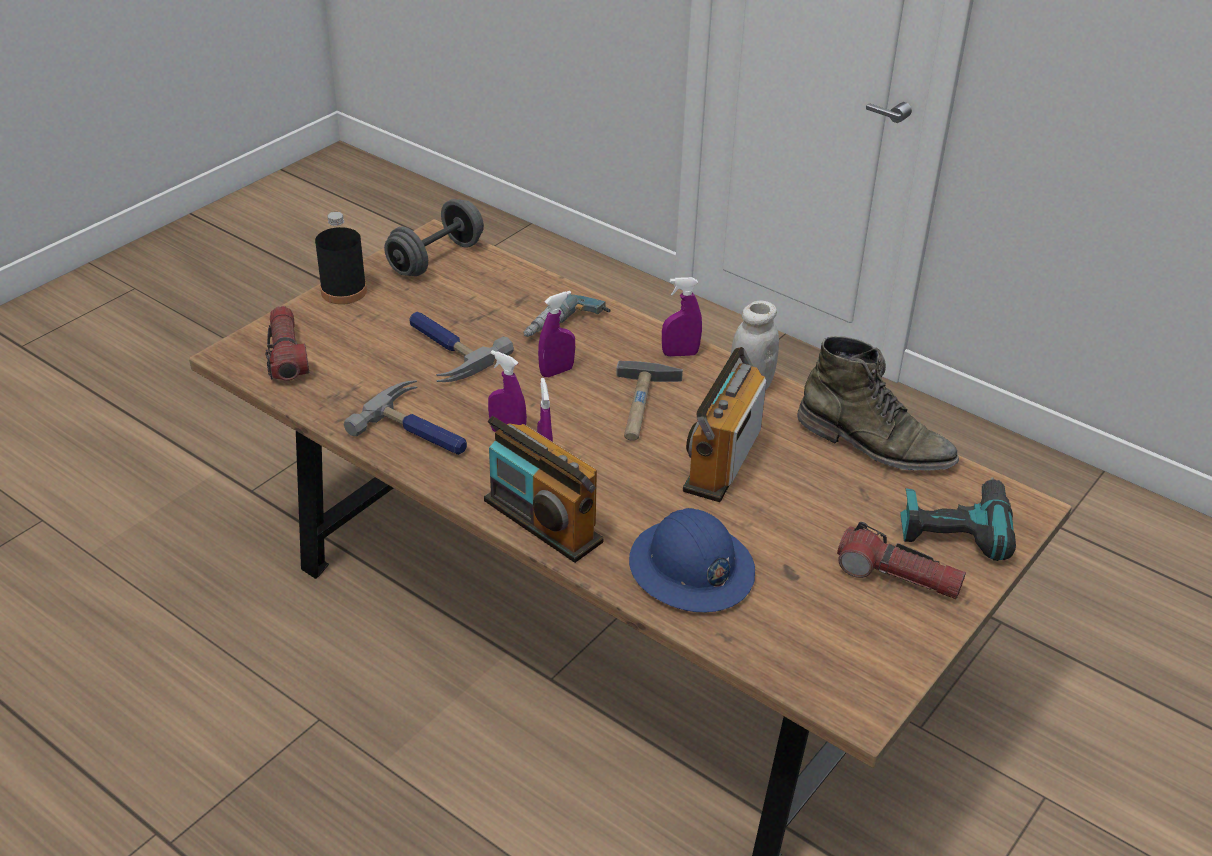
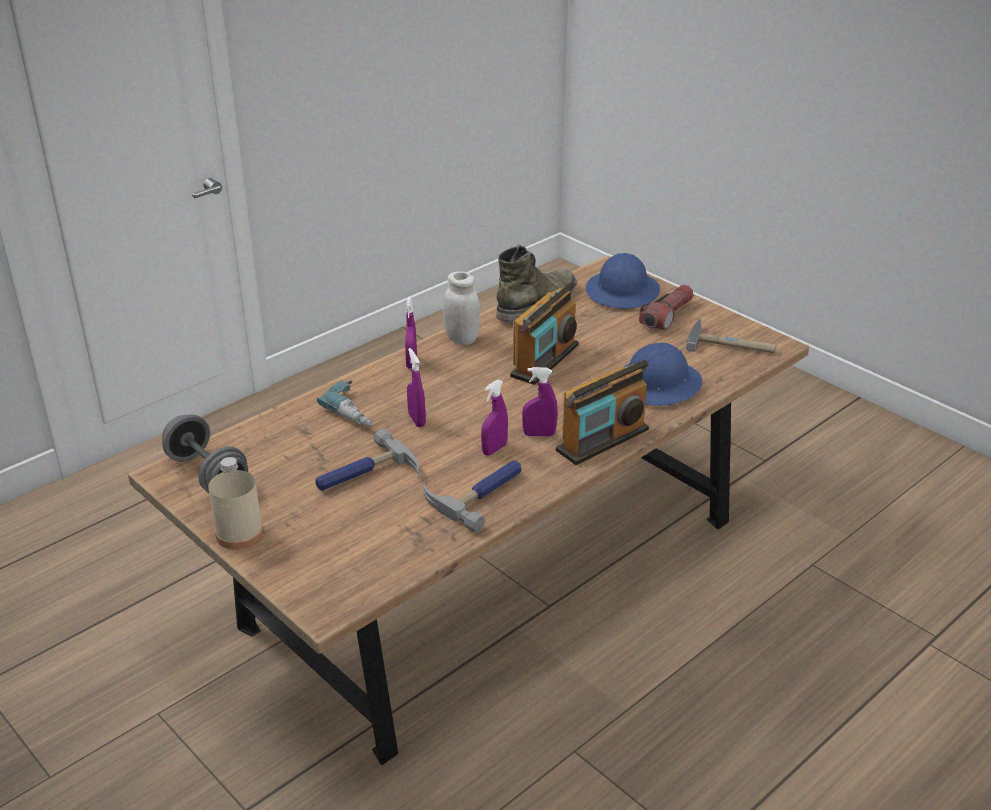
camera: 80 degrees left, 5 degrees down
flashlight [265,306,309,381] -> none
black bottle [315,212,367,304] -> beige bottle [208,457,263,550]
hammer [616,361,683,441] -> hammer moved to [686,319,776,353]
radio [683,347,766,502] -> radio turned 90 degrees counterclockwise [510,281,579,385]
power drill [900,477,1016,561] -> blue hard hat [586,253,660,309]

